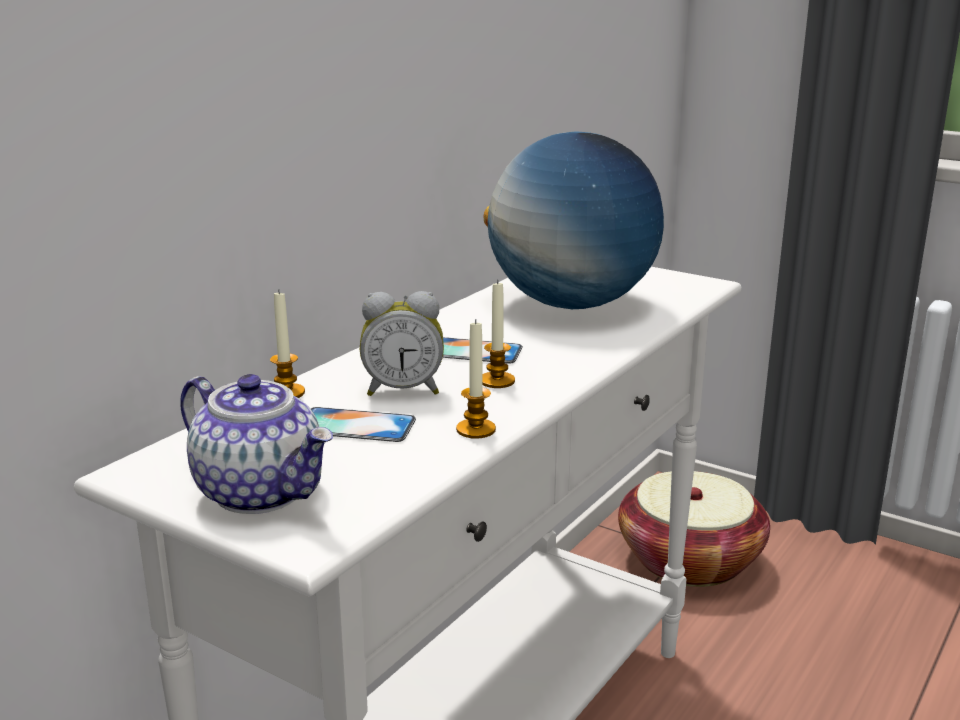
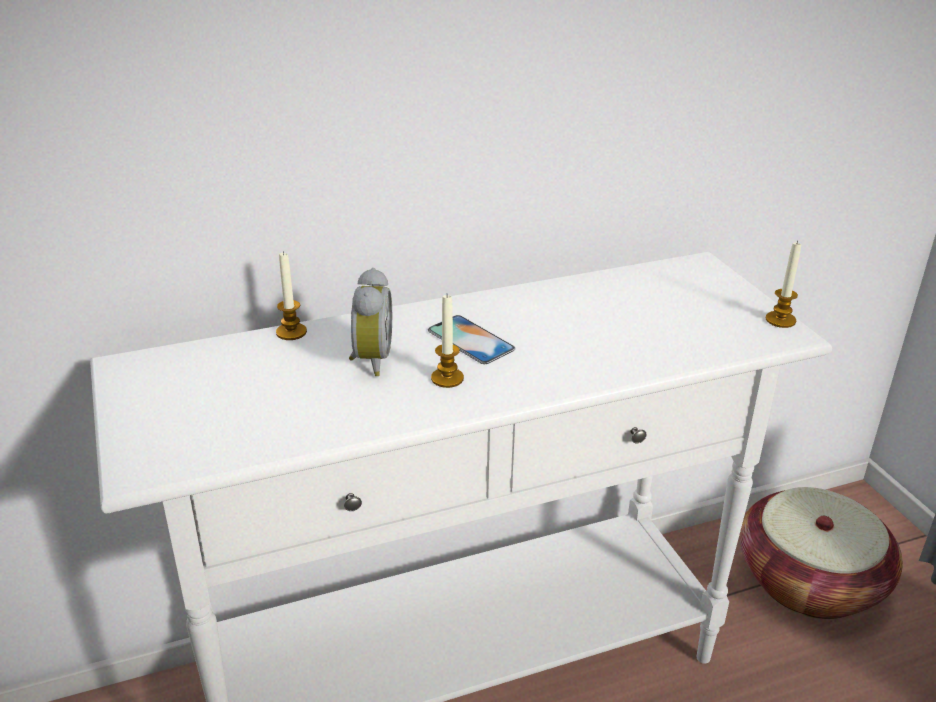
camera: 35 degrees right, 10 degrees up
teapot [180,374,333,514] -> none
phone [311,407,416,442] -> none
alarm clock [360,291,444,396] -> alarm clock turned 120 degrees counterclockwise [349,268,392,376]
candle [456,319,496,439] -> candle moved to [766,241,801,328]
globe [483,131,664,309] -> none

